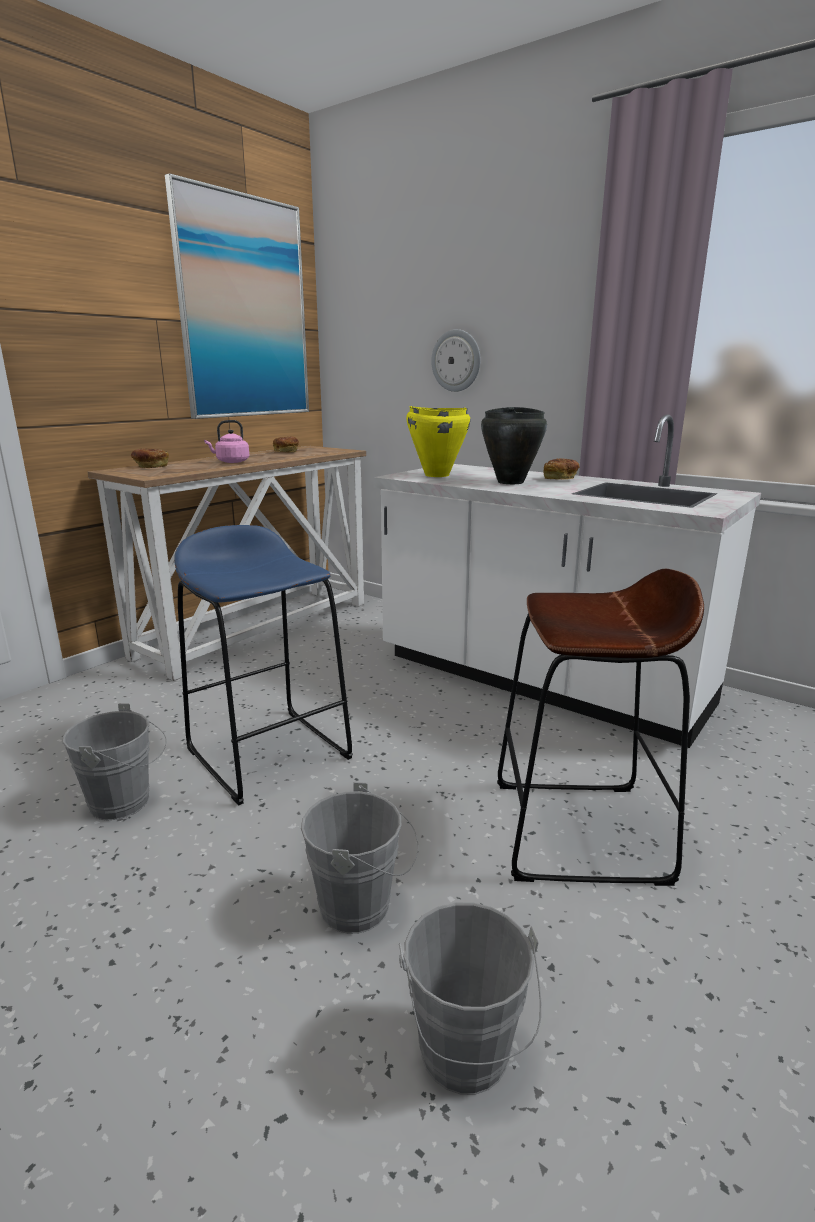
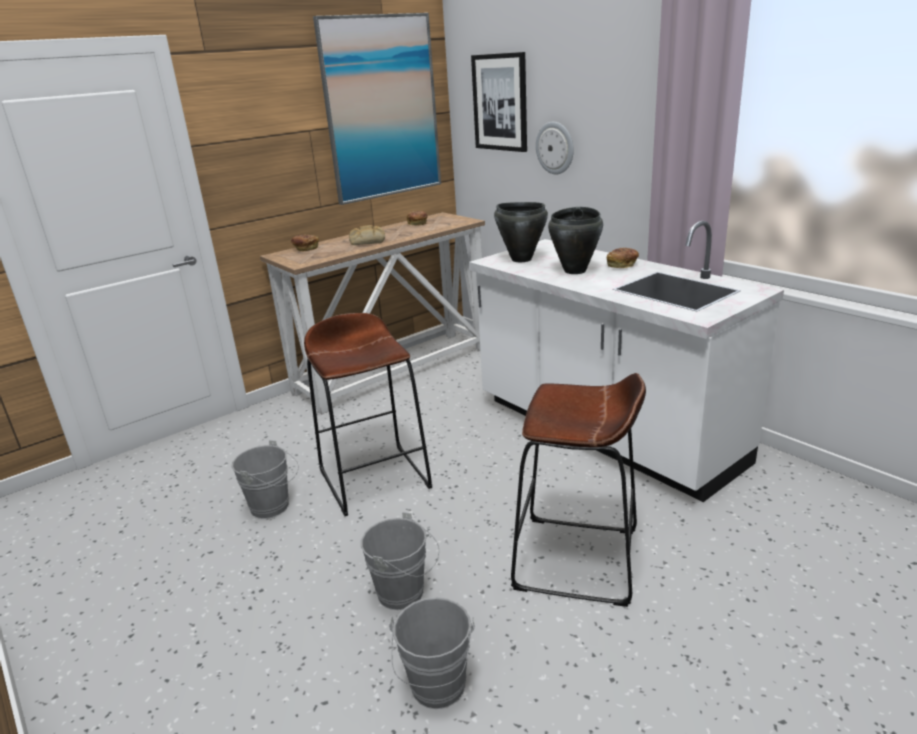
camera: 15 degrees right, 5 degrees up
blue stool [174,525,353,806] -> brown stool [304,313,432,516]
pink kettle [204,420,250,463] -> bread [349,225,385,245]
yellow cooking pot [406,406,470,477] -> black cooking pot [494,202,548,262]
none -> picture [471,52,527,152]

